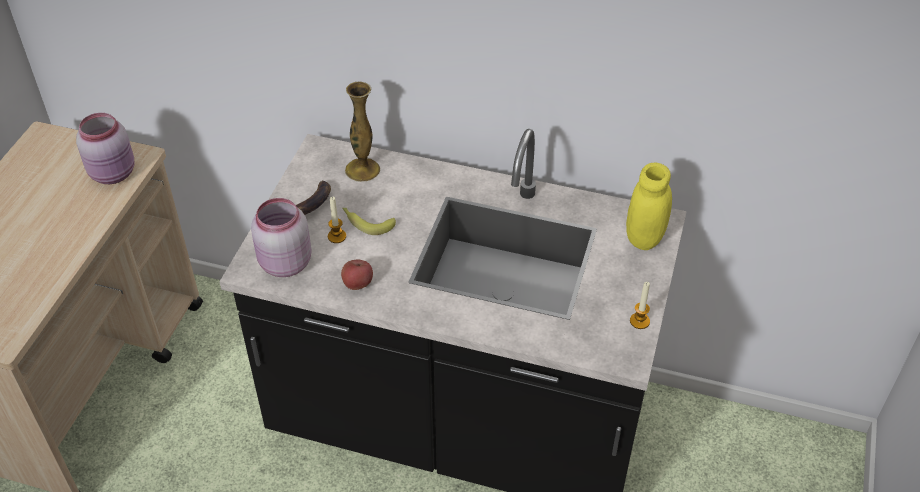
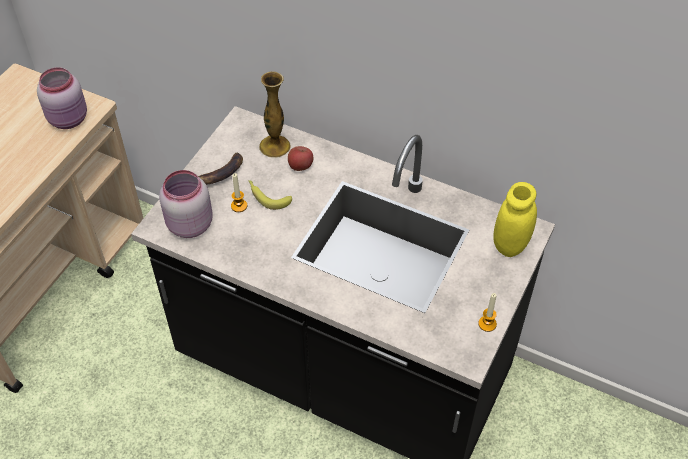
camera: 10 degrees right, 5 degrees up
apple [341,260,373,290] -> apple moved to [288,146,313,171]

